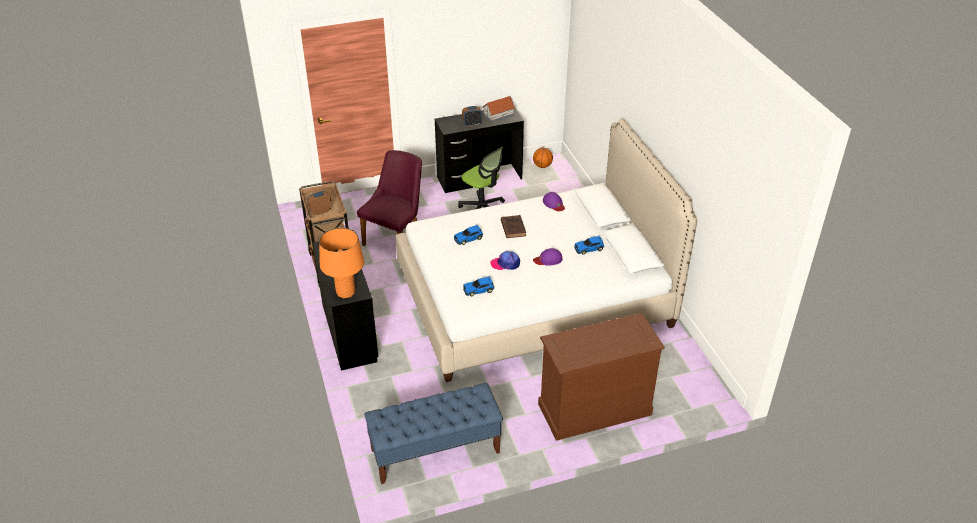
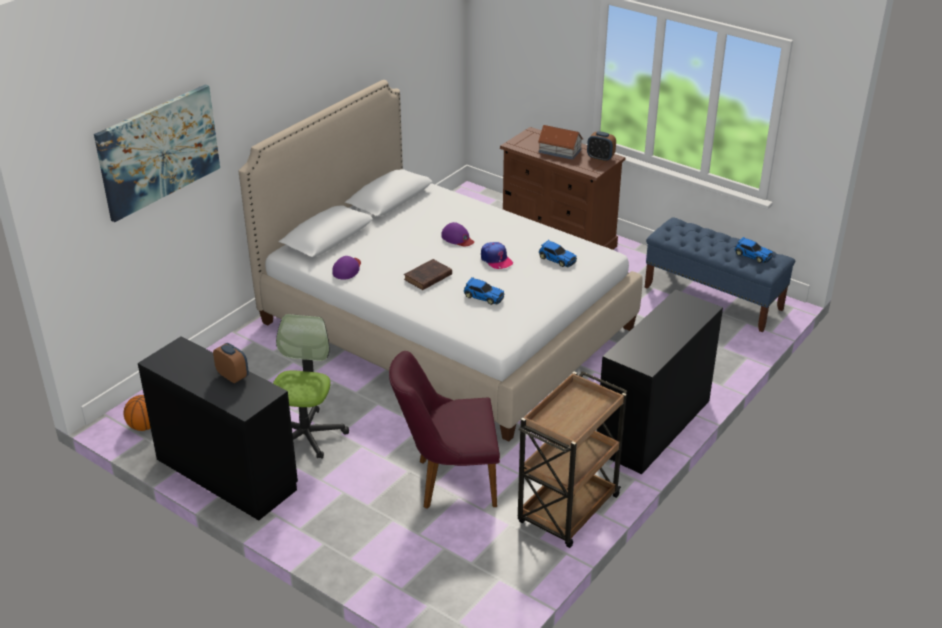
camera: 125 degrees left, 5 degrees down
alarm clock [307,191,332,215] -> alarm clock moved to [587,131,616,162]
orange table lamp [319,228,364,298] -> none
toy house [482,96,515,122] -> toy house moved to [538,125,583,160]
toy car [574,236,604,255] -> toy car moved to [734,237,773,263]
none -> picture [94,84,220,222]

